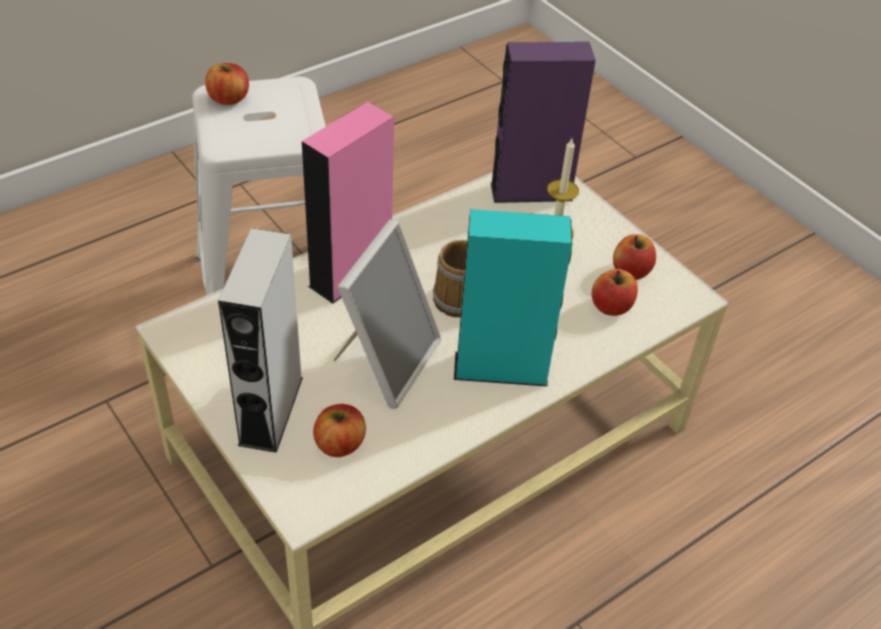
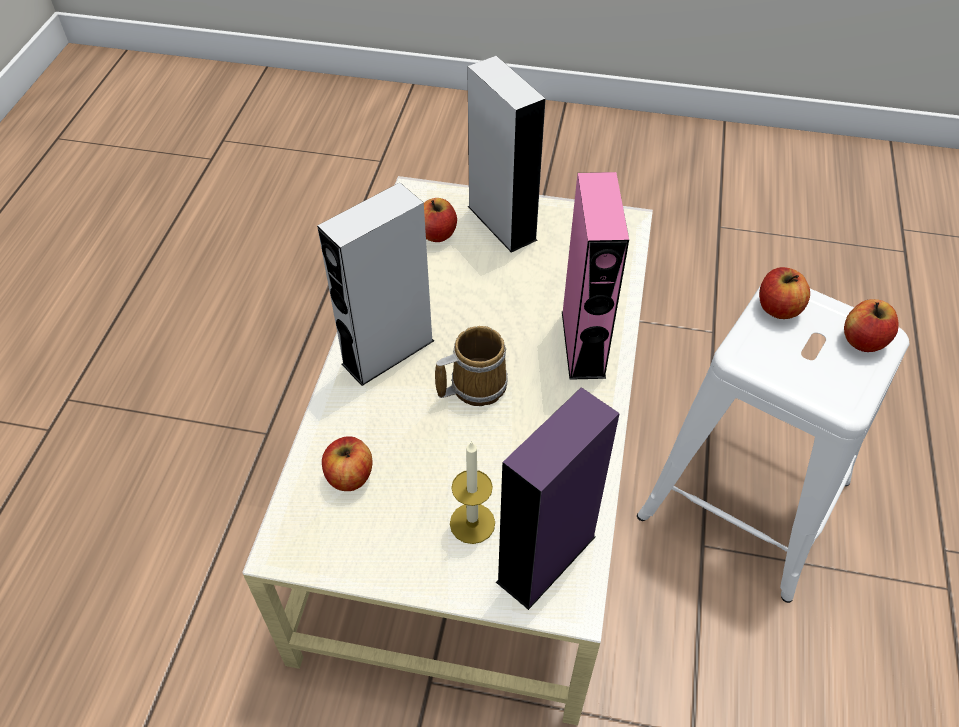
camera: 140 degrees right, 5 degrees up
picture frame [334,219,441,409] -> none
turquoise speaker [454,209,572,387] -> grey speaker [317,182,434,386]
apple [613,234,656,280] -> apple moved to [759,267,810,319]

